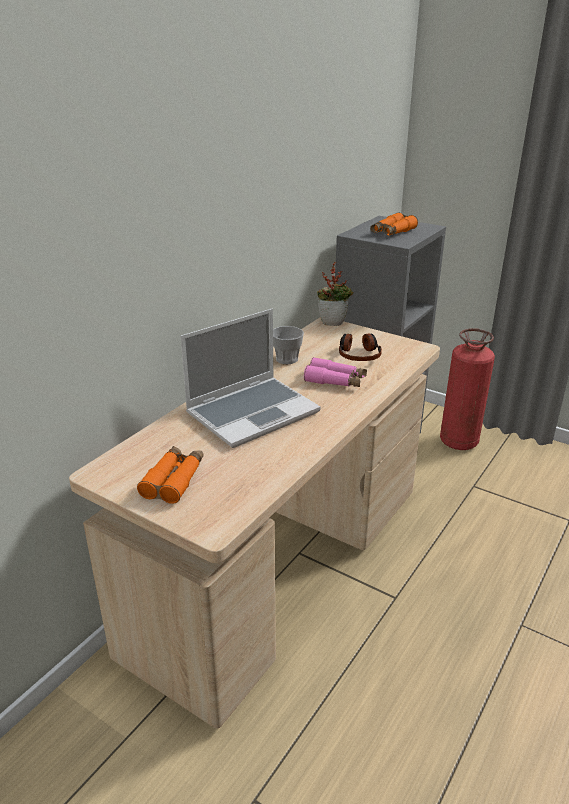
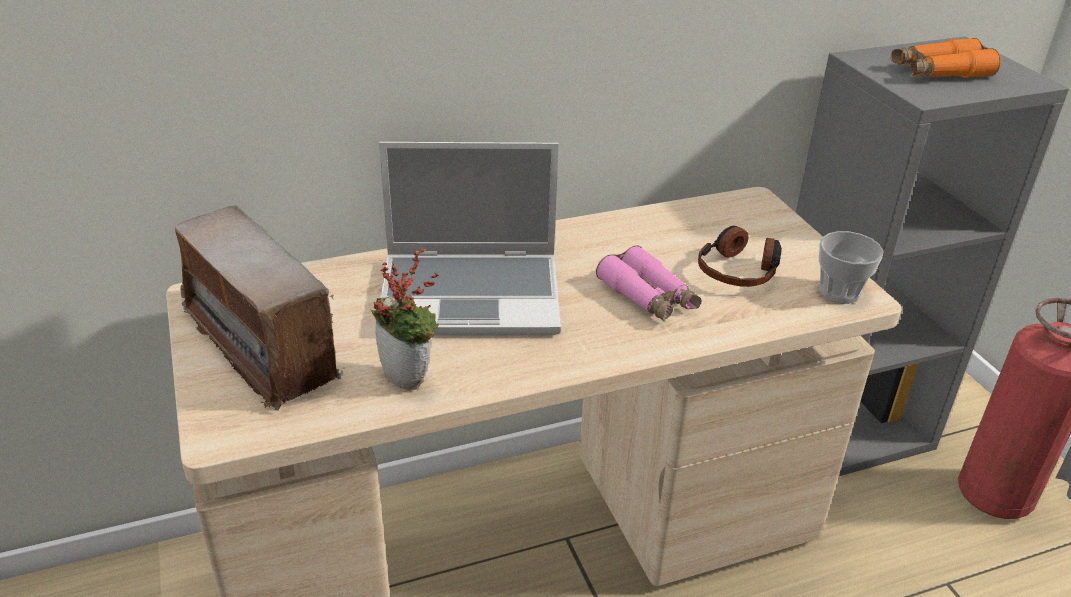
camera: 35 degrees right, 5 degrees up
orange binoculars [137,446,204,504] -> radio [175,205,343,411]
cup [273,326,304,364] -> cup moved to [819,231,884,304]
potted plant [317,262,354,326] -> potted plant moved to [370,248,439,391]

